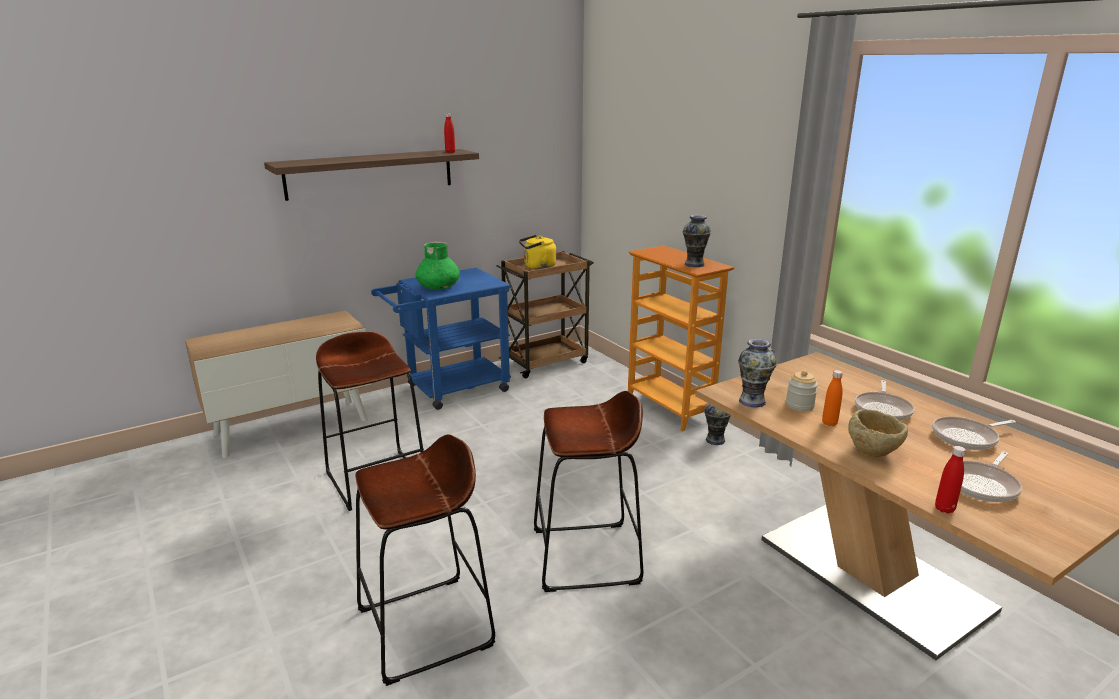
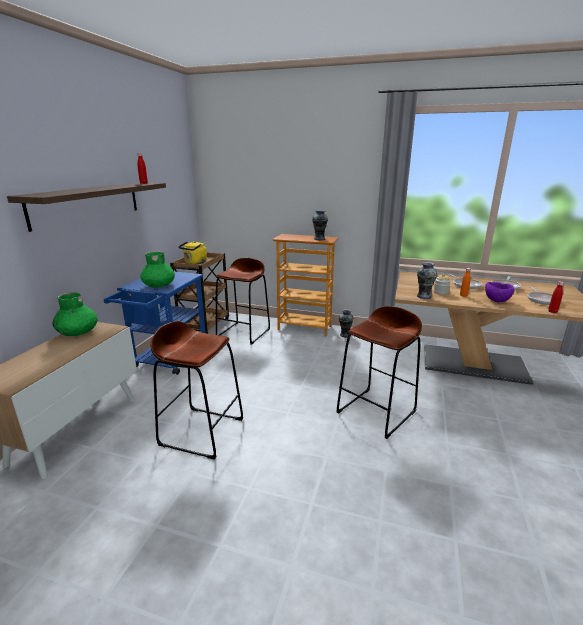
camera: 40 degrees left, 0 degrees up
brown stool [355,434,495,686] -> brown stool moved to [216,258,270,345]
beige bowl [848,409,908,457] -> purple bowl [485,282,514,302]
none -> green vase [53,292,98,336]

